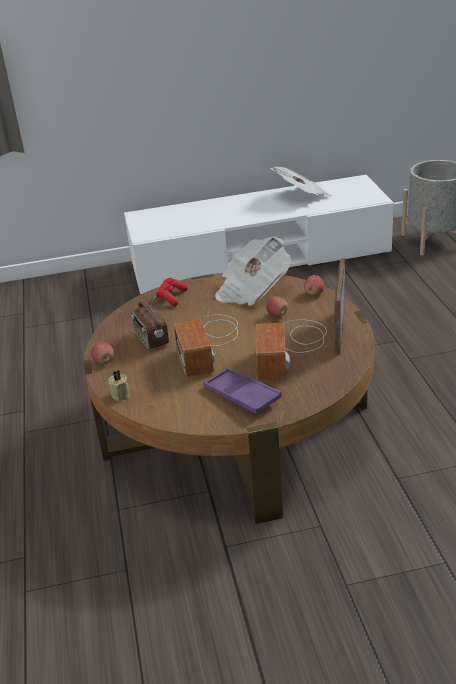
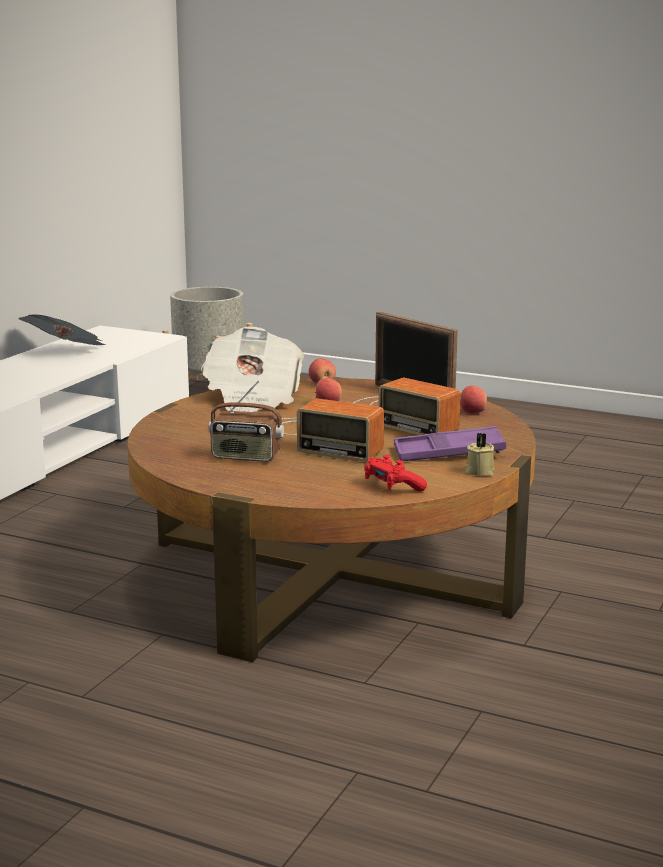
camera: 55 degrees left, 15 degrees down
apple [91,342,114,364] -> apple moved to [460,386,487,413]
beige candle [108,370,130,401] -> beige candle moved to [465,433,495,476]
red game controller [156,278,188,306] -> red game controller moved to [364,455,427,492]

